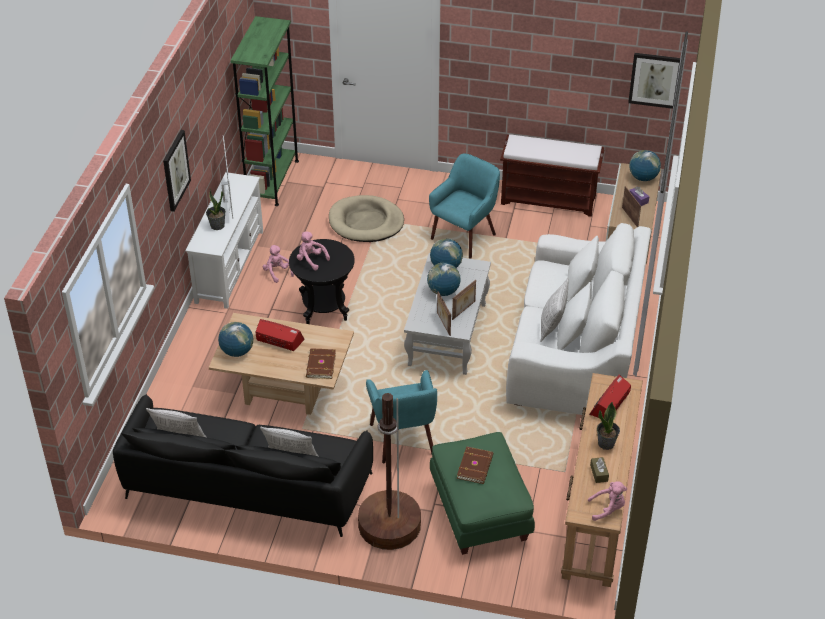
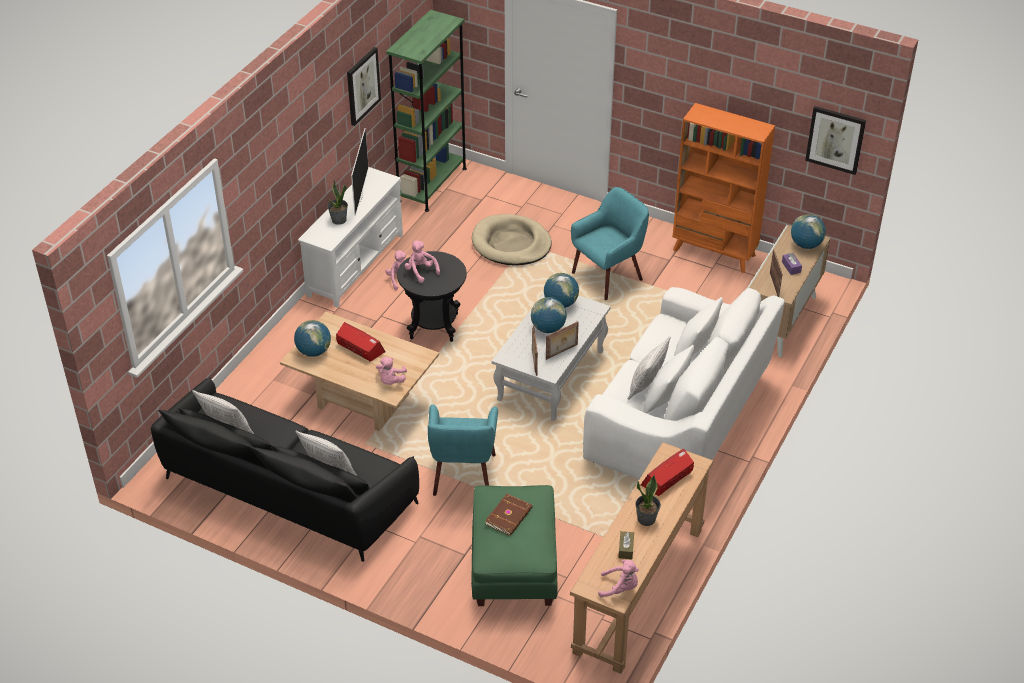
camera: 15 degrees right, 0 degrees up
picture [163,130,191,212] -> picture moved to [347,47,381,126]
brown book [306,348,336,379] -> pink plush toy [376,357,407,385]
brown floor lamp [358,393,421,550] -> none
brown bench [500,134,604,217] -> orange bookcase [673,103,775,273]

